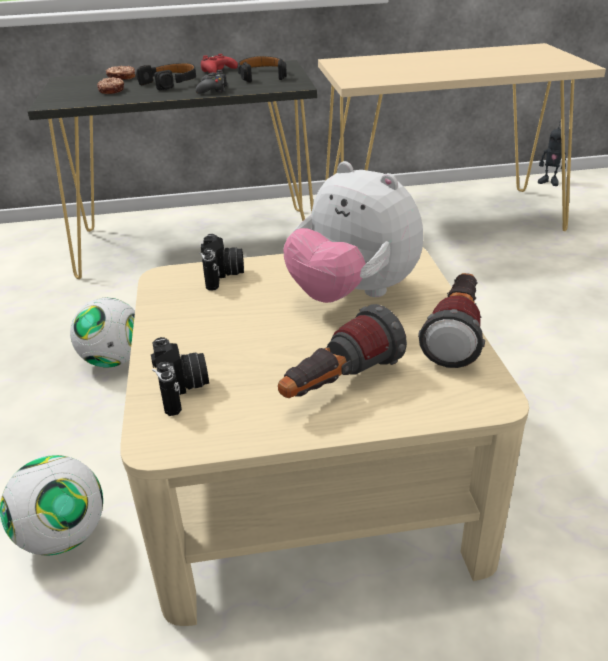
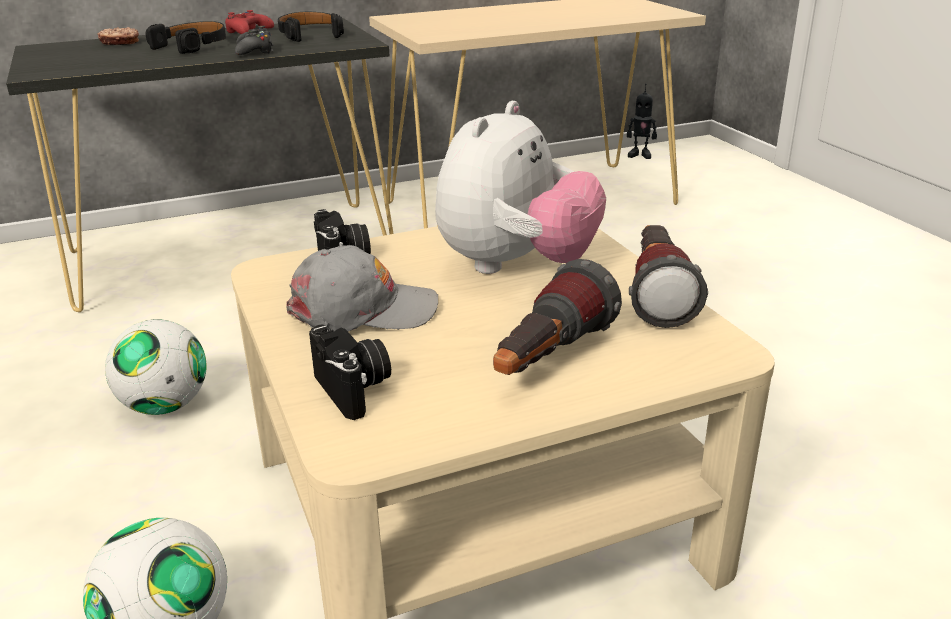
camera: 15 degrees left, 5 degrees down
donut [97,77,124,94] -> none
plush toy [283,161,423,303] -> plush toy turned 90 degrees counterclockwise [435,101,606,274]
none -> grey cap [286,245,438,331]

